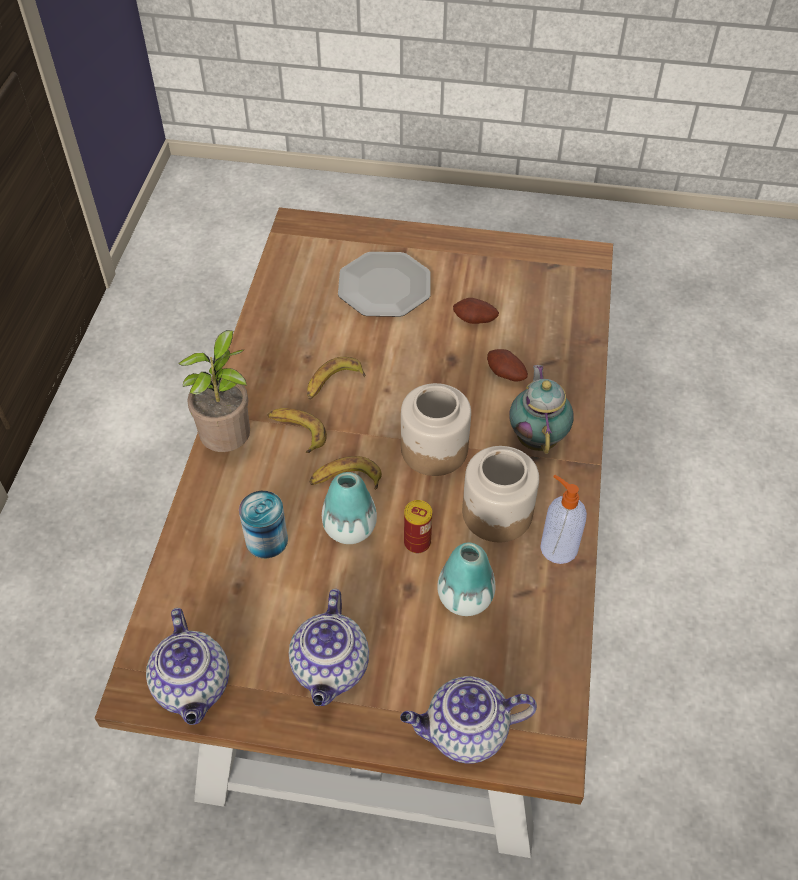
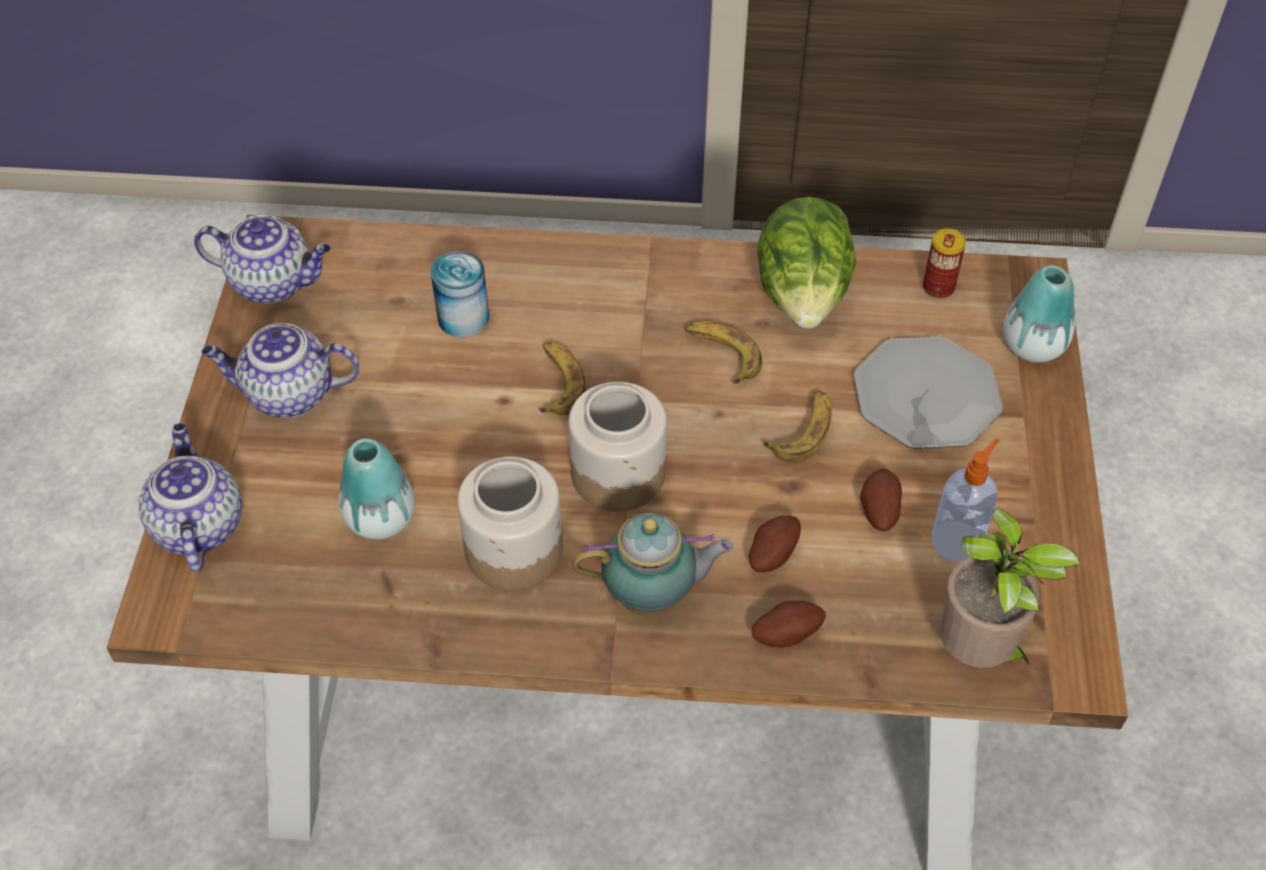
camera: 85 degrees right, 0 degrees up
teapot [146,608,229,725] -> teapot turned 150 degrees counterclockwise [194,214,331,303]
potted plant [179,330,250,452] -> potted plant moved to [940,507,1081,668]
banana [267,408,327,453] -> banana moved to [763,391,831,462]
vase [322,472,377,544] -> vase moved to [1003,265,1075,362]
can [404,500,432,553] -> can moved to [923,228,966,299]
soap dispenser [540,475,587,564] -> soap dispenser moved to [931,438,1000,562]
none -> potato [751,601,826,648]
none -> lettuce [757,197,856,329]

